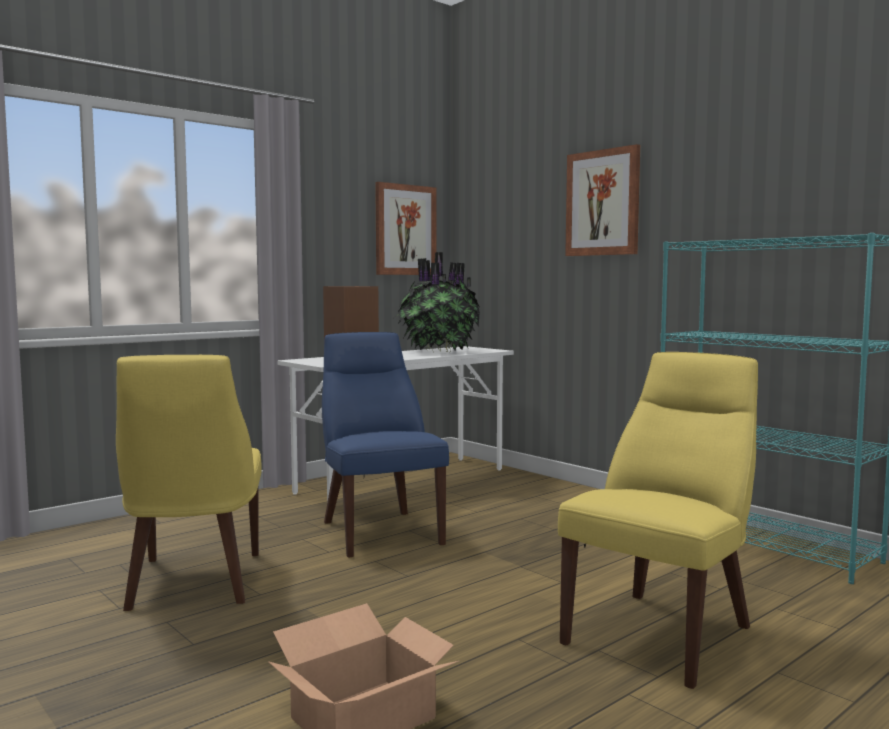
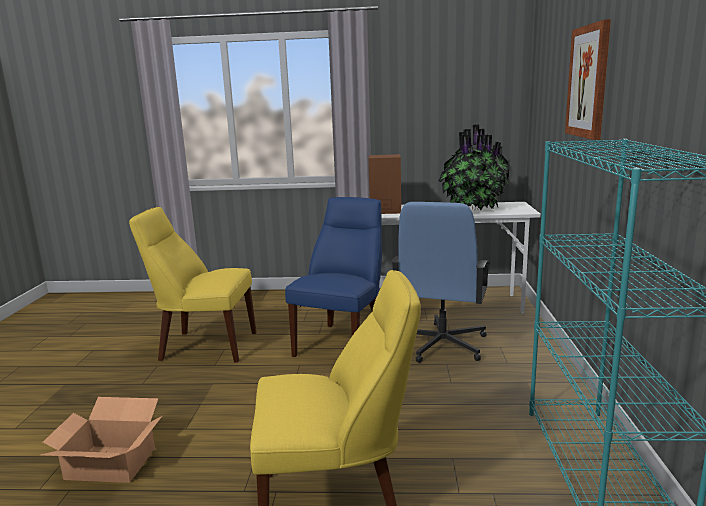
camera: 45 degrees right, 10 degrees up
yellow chair [116,355,262,611] -> yellow chair turned 60 degrees clockwise [129,207,257,363]
picture [375,182,436,275] -> none
none -> blue office chair [391,202,490,363]

